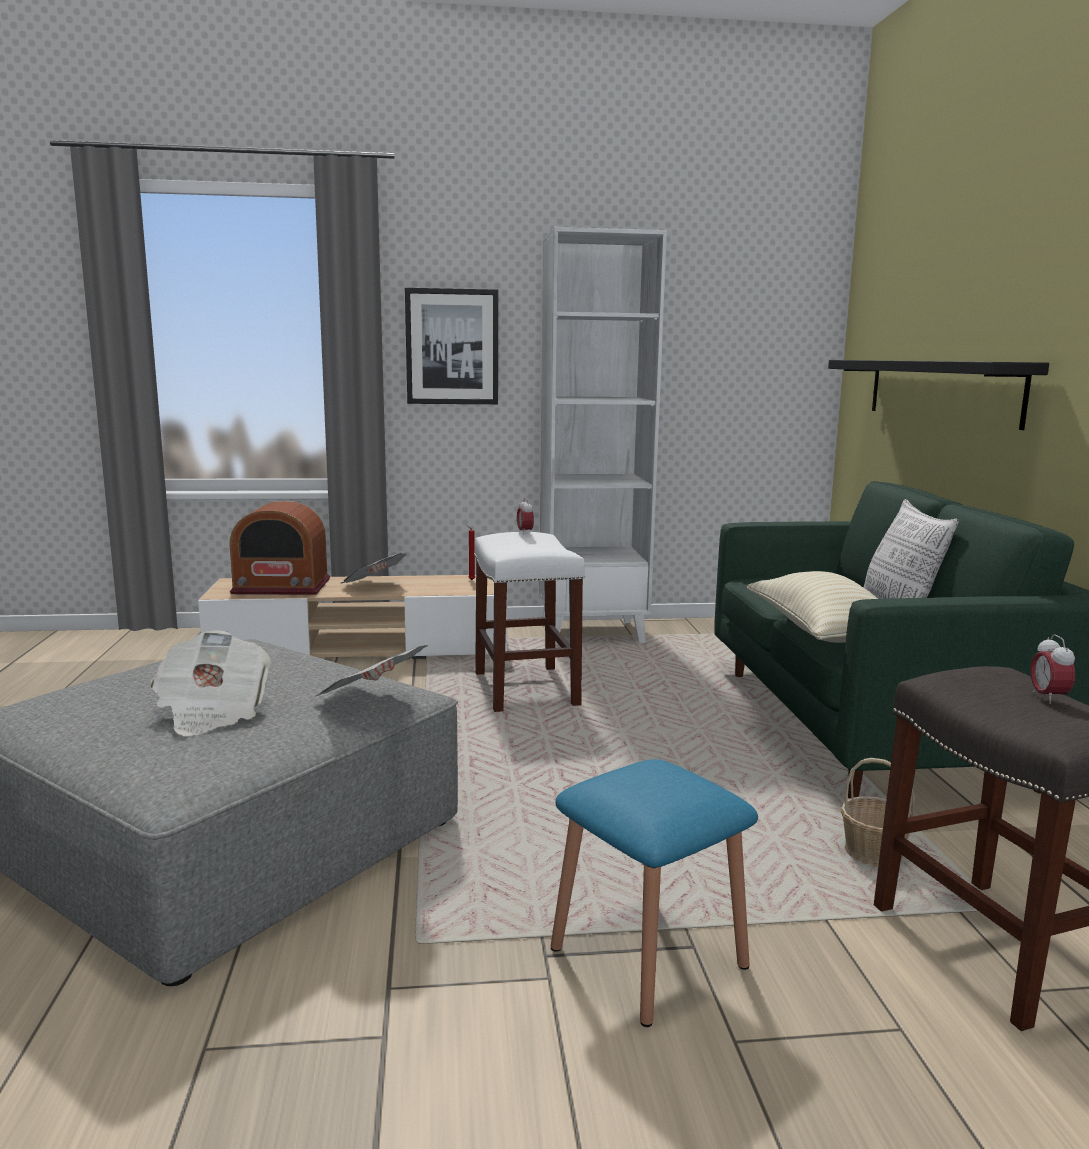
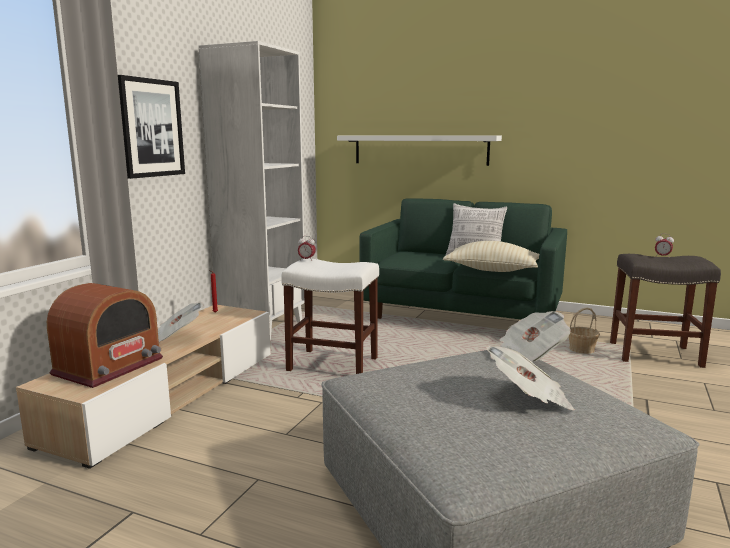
camera: 60 degrees left, 0 degrees up
blue stool [551,759,758,1027] -> none
black shelf [828,360,1049,430] -> white shelf [337,135,502,166]

